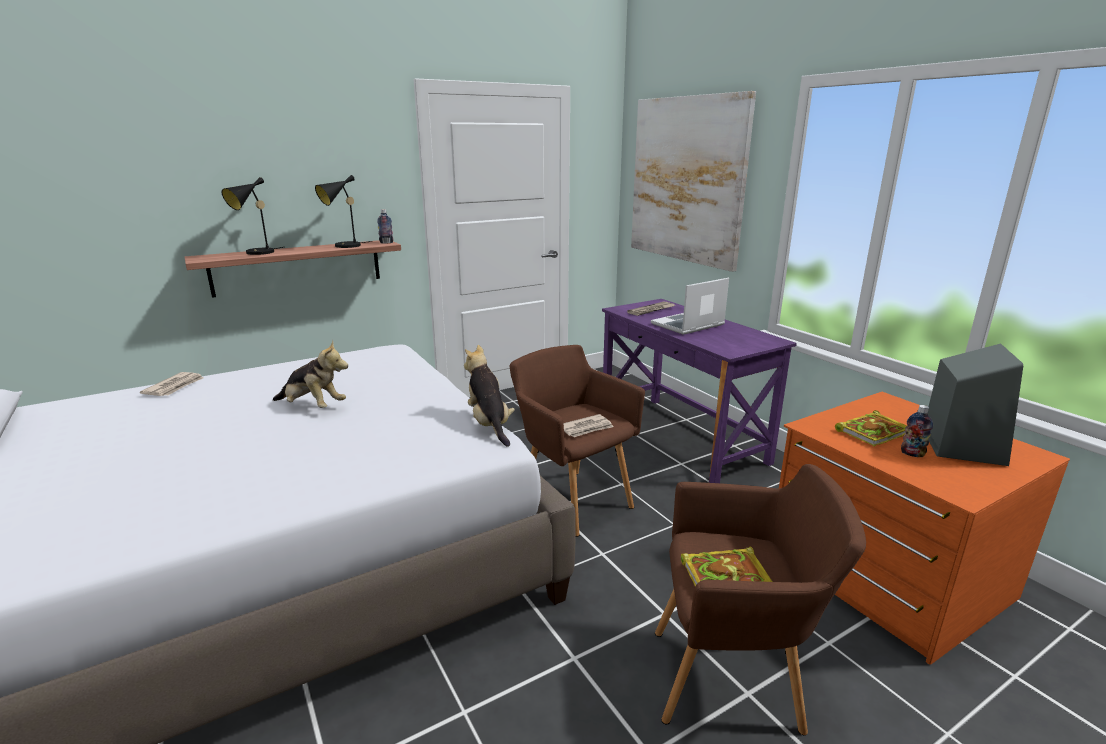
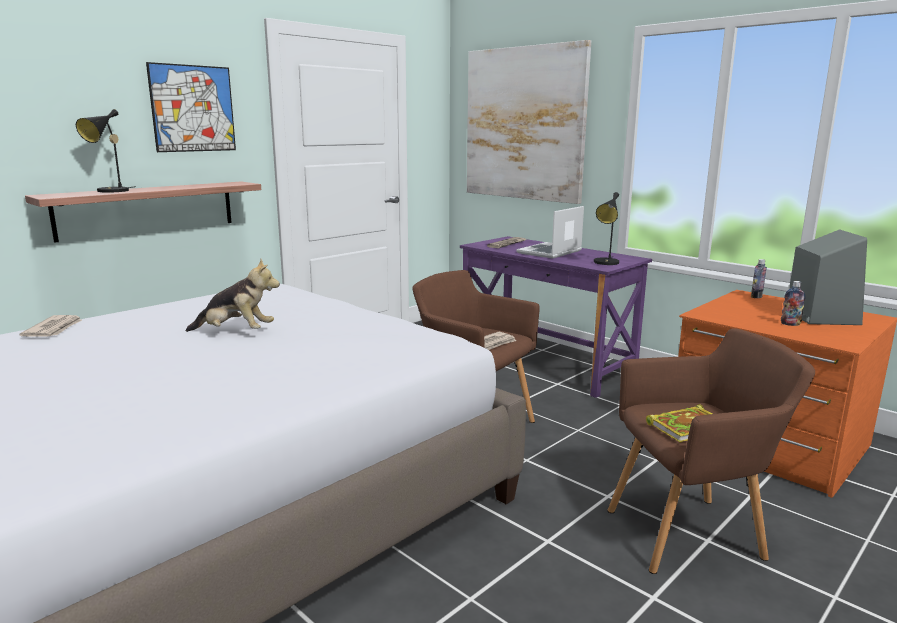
camera: 15 degrees left, 5 degrees down
black table lamp [315,175,372,248] -> black table lamp moved to [594,192,619,265]
bottle [377,209,394,244] -> bottle moved to [751,259,767,298]
plush toy [464,345,515,447] -> none
book [835,410,907,446] -> none
none -> picture [146,62,236,152]

